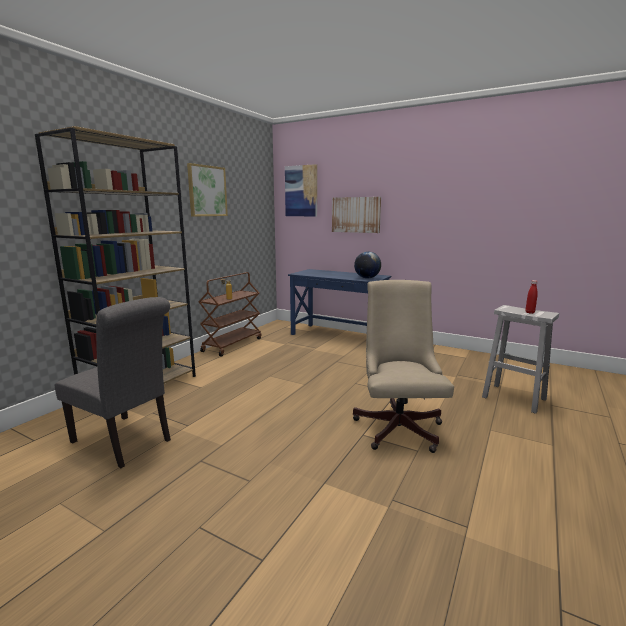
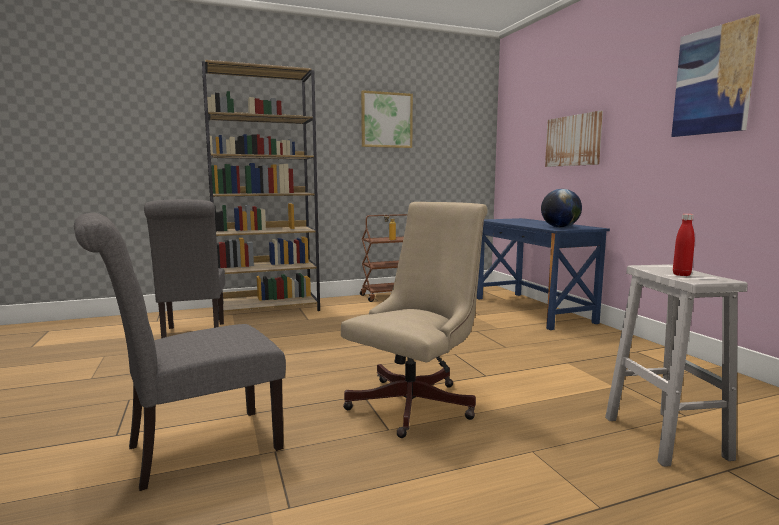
camera: 40 degrees right, 5 degrees down
picture [285,164,317,216] -> picture moved to [671,14,760,137]
none -> grey chair [74,213,286,491]

